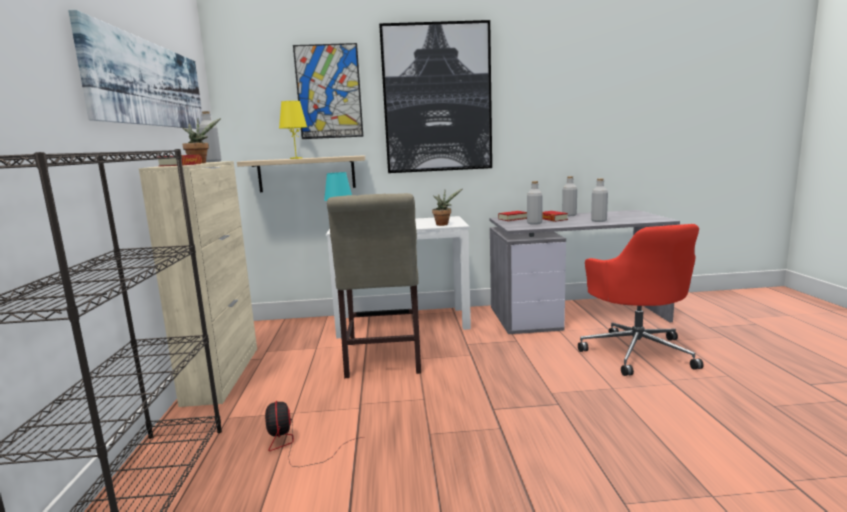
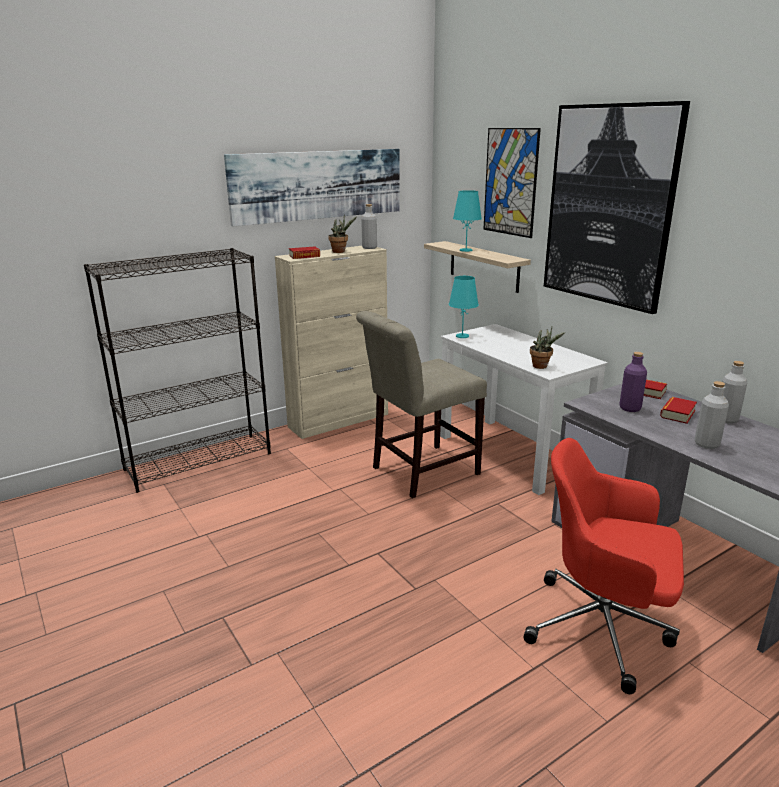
camera: 60 degrees right, 10 degrees up
fan [265,401,363,467] -> none
yellow table lamp [279,101,307,159] -> turquoise table lamp [453,190,482,252]
grey bottle [527,181,543,225] -> purple bottle [619,352,647,412]
red office chair [578,224,704,376] -> red office chair turned 60 degrees clockwise [524,438,684,694]

